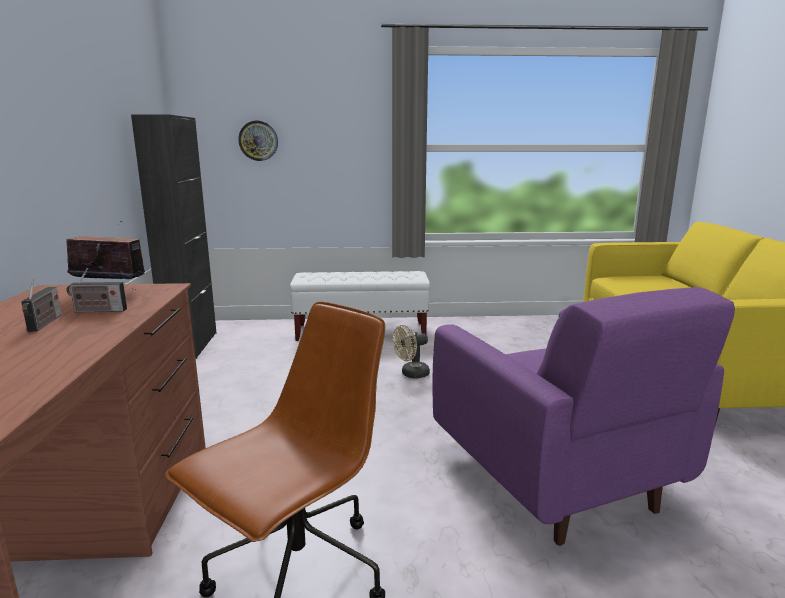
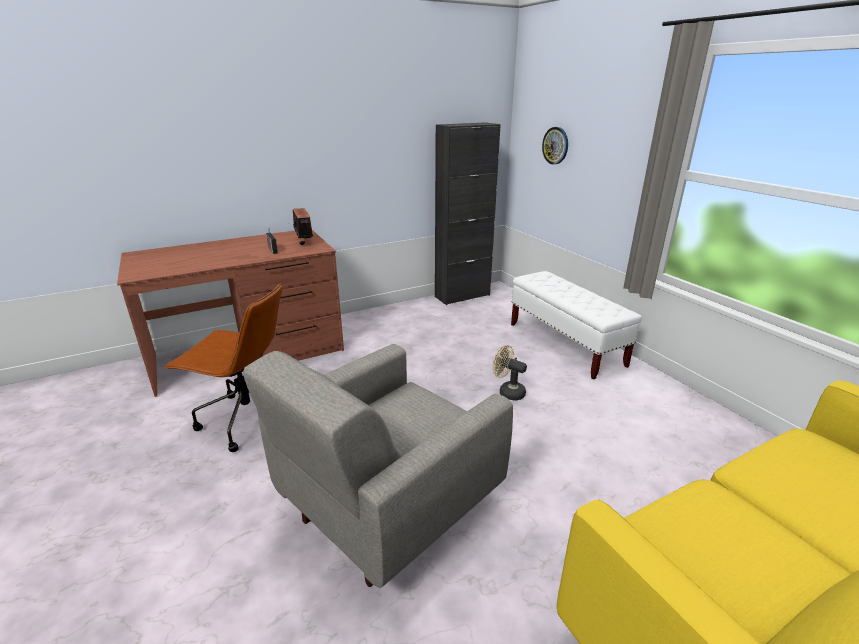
camera: 65 degrees right, 10 degrees up
radio [21,279,62,332] -> none
purple armchair [433,287,735,546] -> grey armchair [243,344,513,587]

